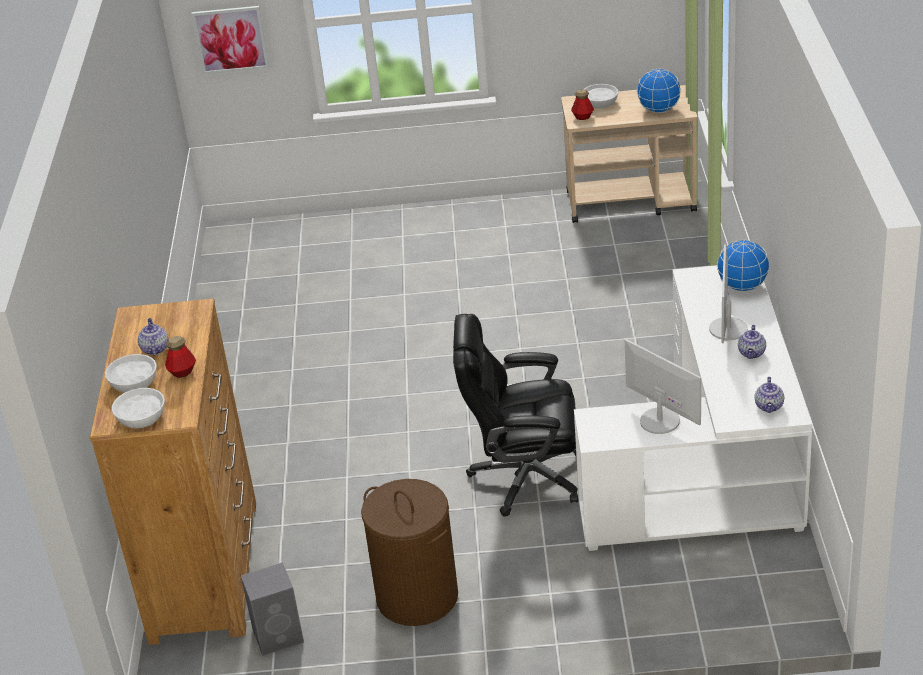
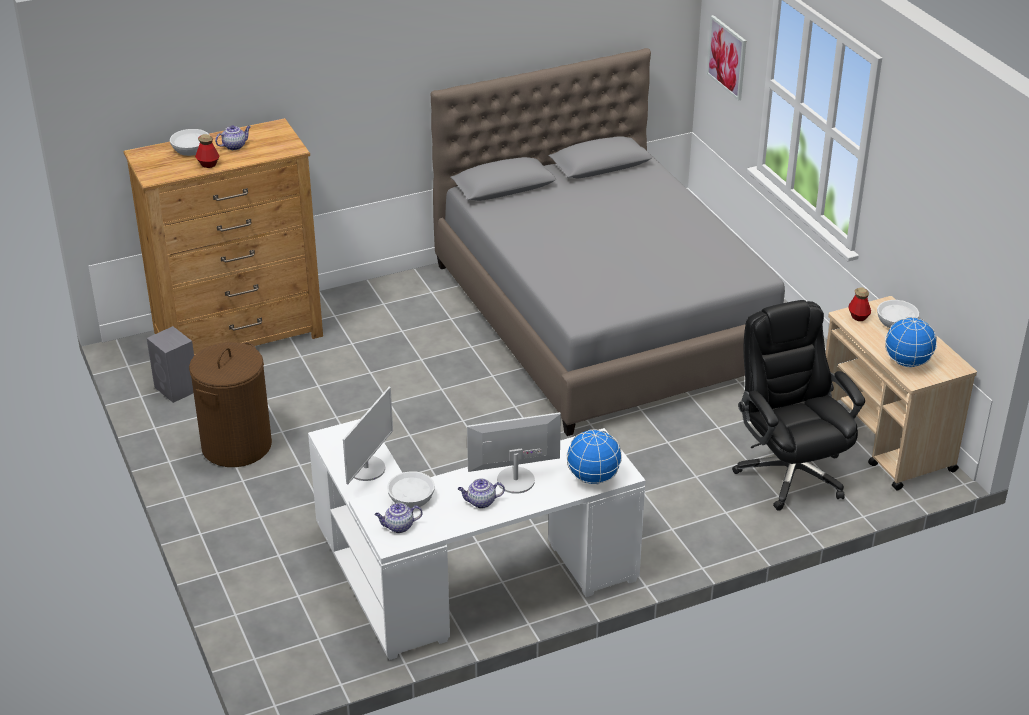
camera: 65 degrees right, 0 degrees up
white bowl [112,388,165,429] -> white bowl moved to [387,471,435,509]
black office chair [453,314,578,517] -> black office chair moved to [732,300,865,511]
none -> grey bed [430,48,785,436]

